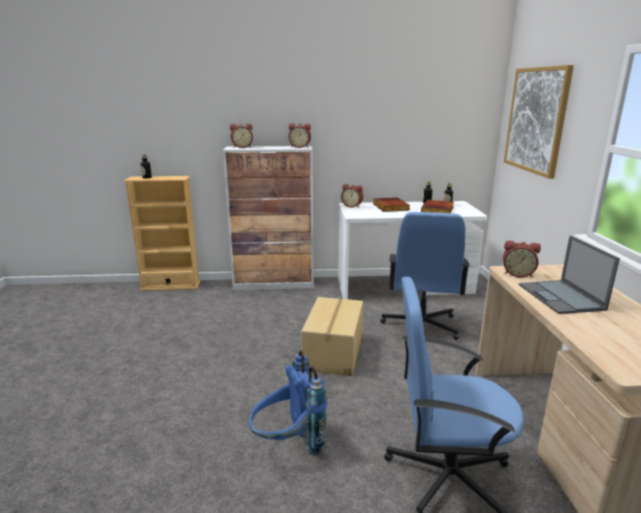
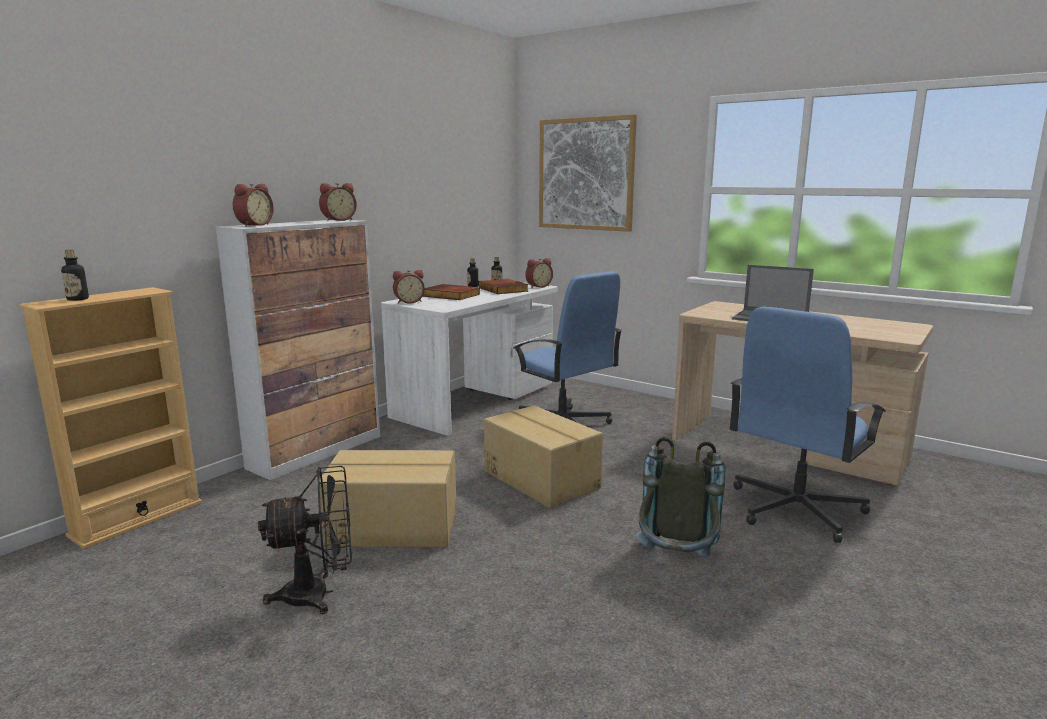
camera: 50 degrees left, 5 degrees down
blue backpack [248,350,327,456] -> grey backpack [636,437,726,557]
alarm clock [503,241,541,277] -> alarm clock moved to [525,258,553,288]
none -> black fan [258,466,352,614]
none -> cardboard box [317,450,456,547]

